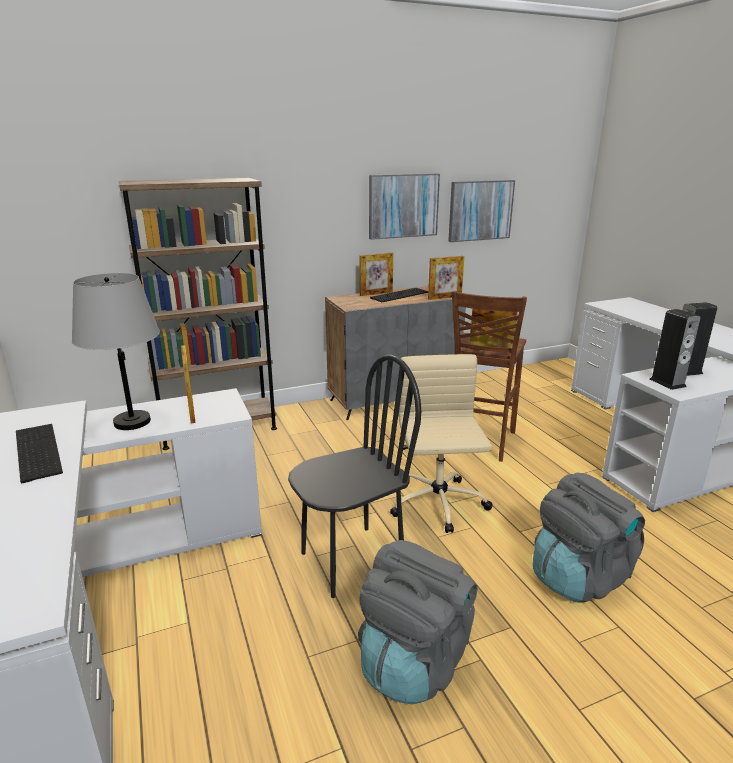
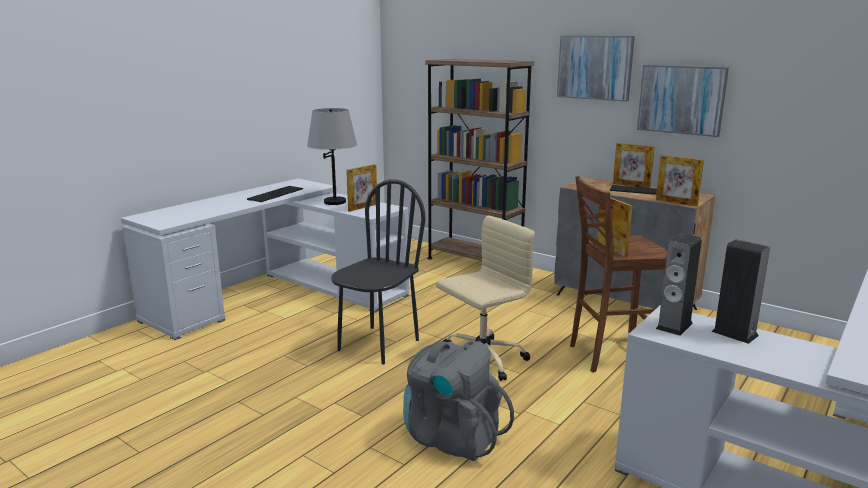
camera: 60 degrees right, 5 degrees down
black chair [288,354,421,598] -> black chair turned 90 degrees counterclockwise [331,179,426,364]
grey backpack [358,540,477,704] -> none
picture [448,180,515,242] -> picture moved to [557,36,635,102]

